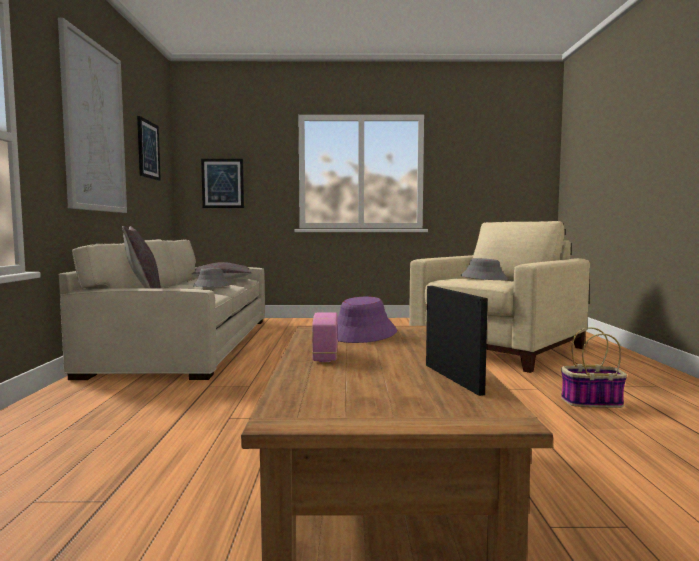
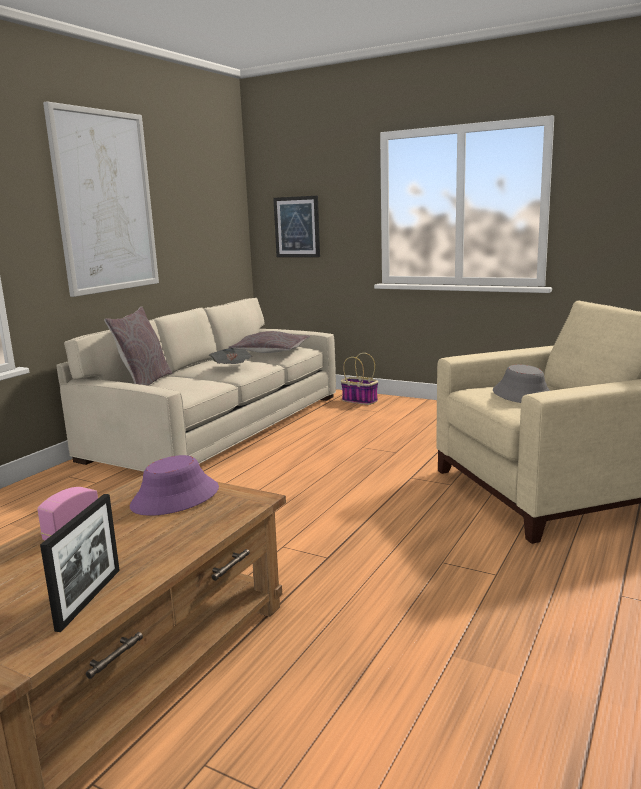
camera: 30 degrees right, 10 degrees up
picture [137,116,161,181] -> none
grey hat [193,268,229,287] -> newspaper [209,348,252,364]
basket [561,327,627,408] -> basket moved to [341,353,378,405]

